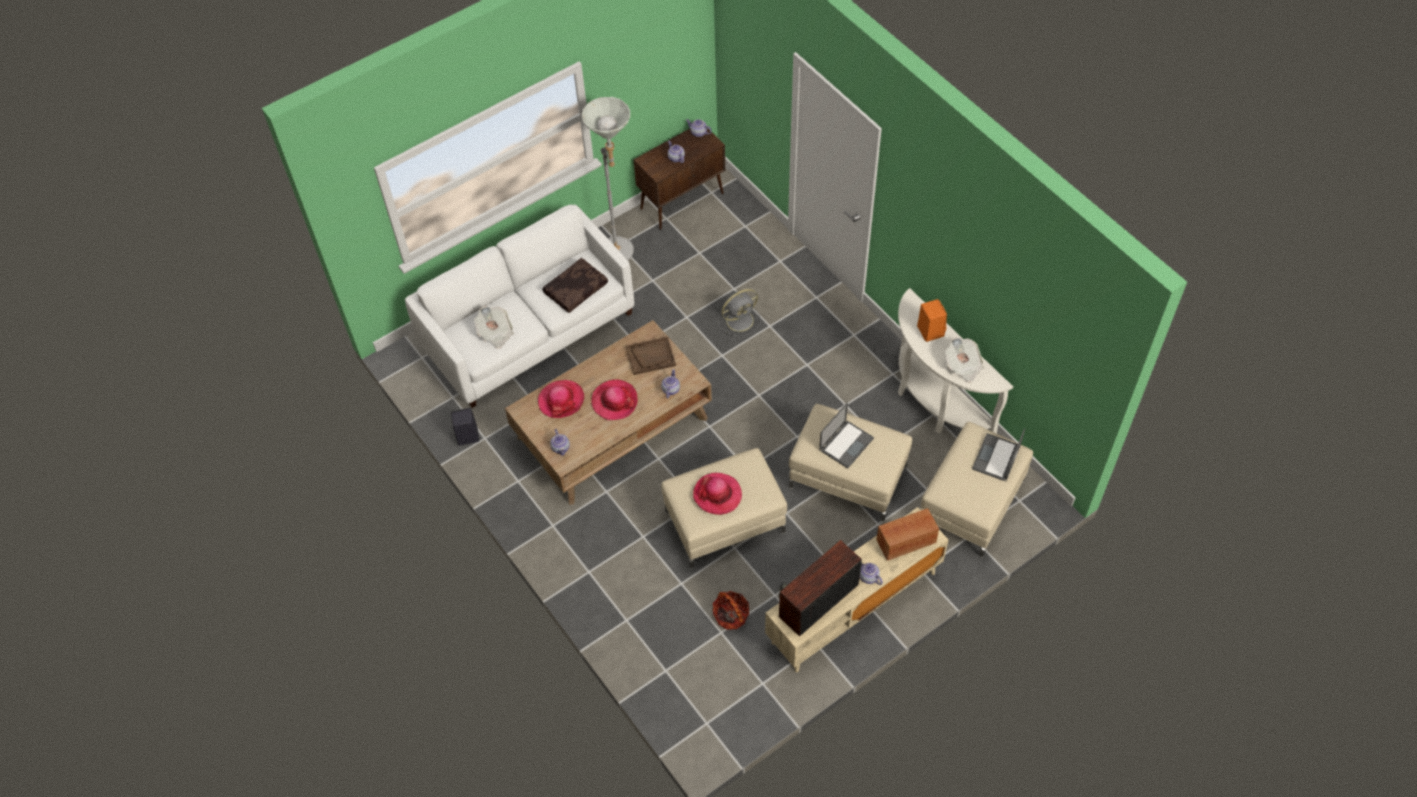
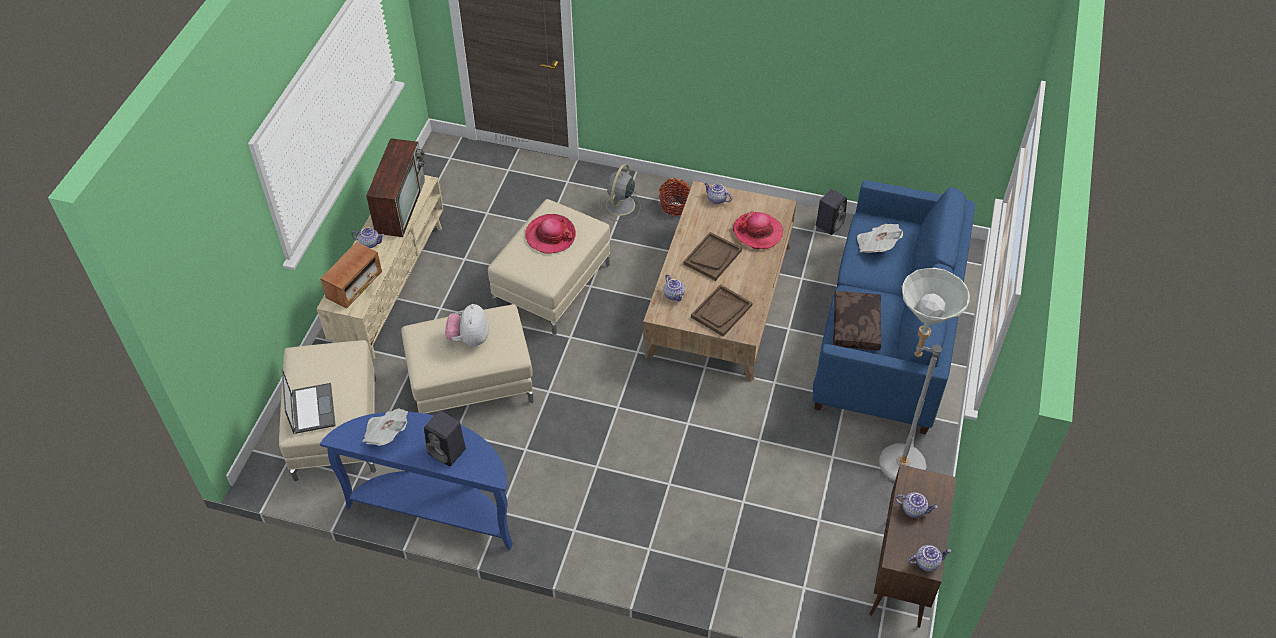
camera: 140 degrees right, 5 degrees down
white sofa [405,205,634,408] -> blue sofa [813,181,975,435]
hat [591,379,638,420] -> brown tray [683,232,742,281]
basket [712,591,750,630] -> basket moved to [659,178,691,216]
grey fan [718,289,761,337] -> grey fan moved to [599,164,641,222]
laptop [819,402,874,469] -> plush toy [445,304,489,346]
white console table [898,288,1013,433] -> blue console table [320,412,513,550]
orange speaker [917,299,947,342] -> black speaker [424,411,466,467]

